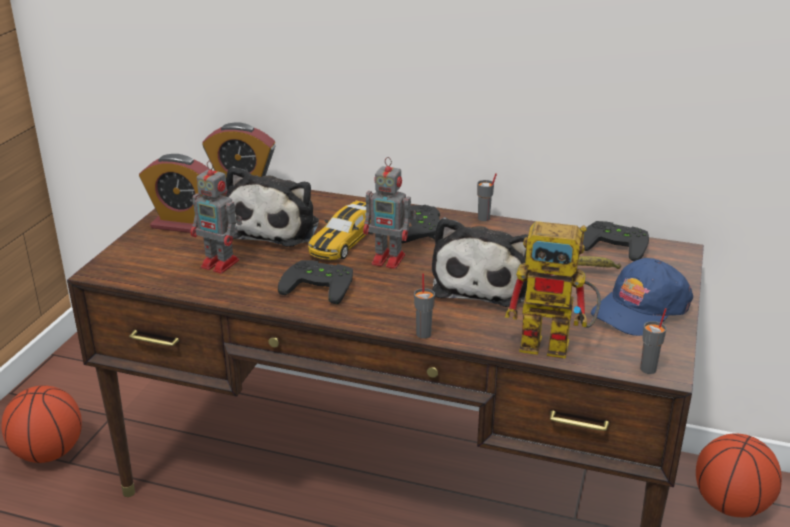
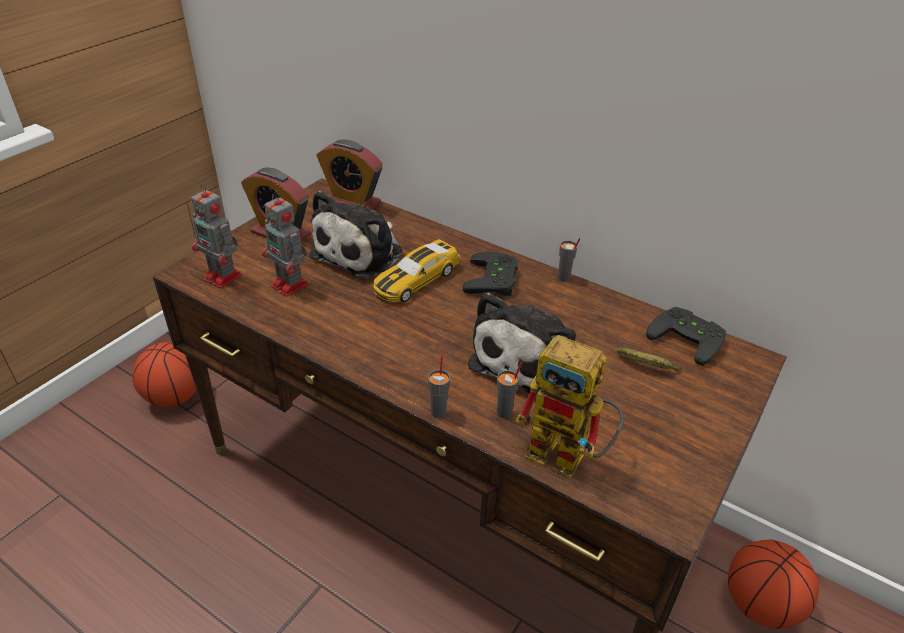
camera: 15 degrees right, 10 degrees up
black game controller [278,260,353,305] -> none
toy robot [363,157,416,269] -> toy robot moved to [191,183,242,289]
blue cap [591,258,693,336] -> none
grey cup [640,308,667,374] -> grey cup moved to [497,362,522,419]

